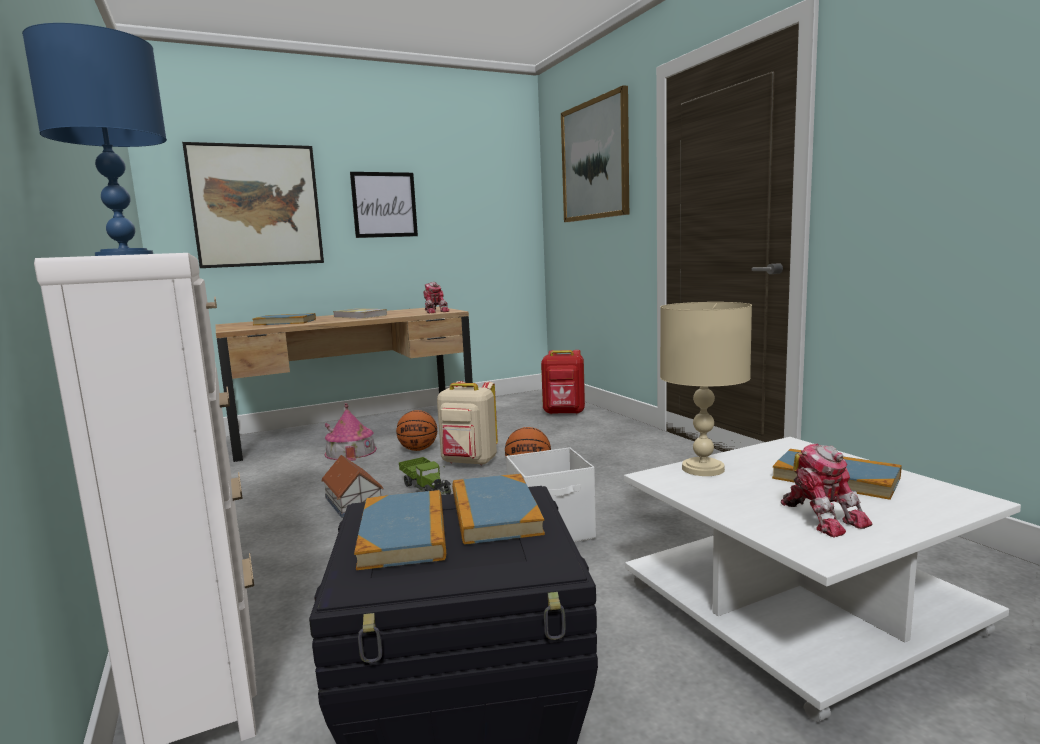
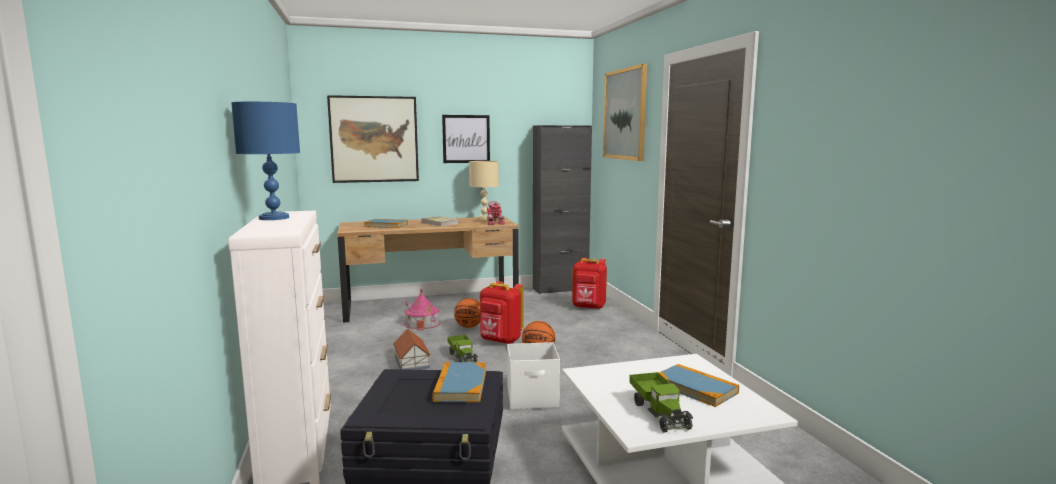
camera: 10 degrees right, 0 degrees up
book [354,490,446,570] -> none
beige backpack [437,381,498,466] -> red backpack [480,281,523,344]
beige table lamp [660,302,752,476] -> beige table lamp moved to [469,161,499,220]
toy robot [781,444,872,537] -> toy truck [629,372,693,433]
none -> black cabinet [533,125,592,294]

